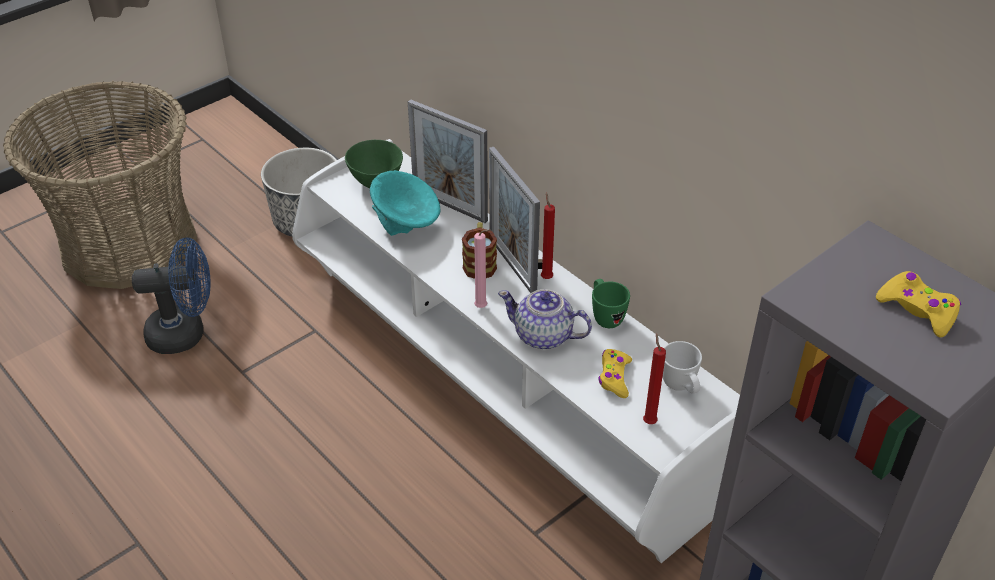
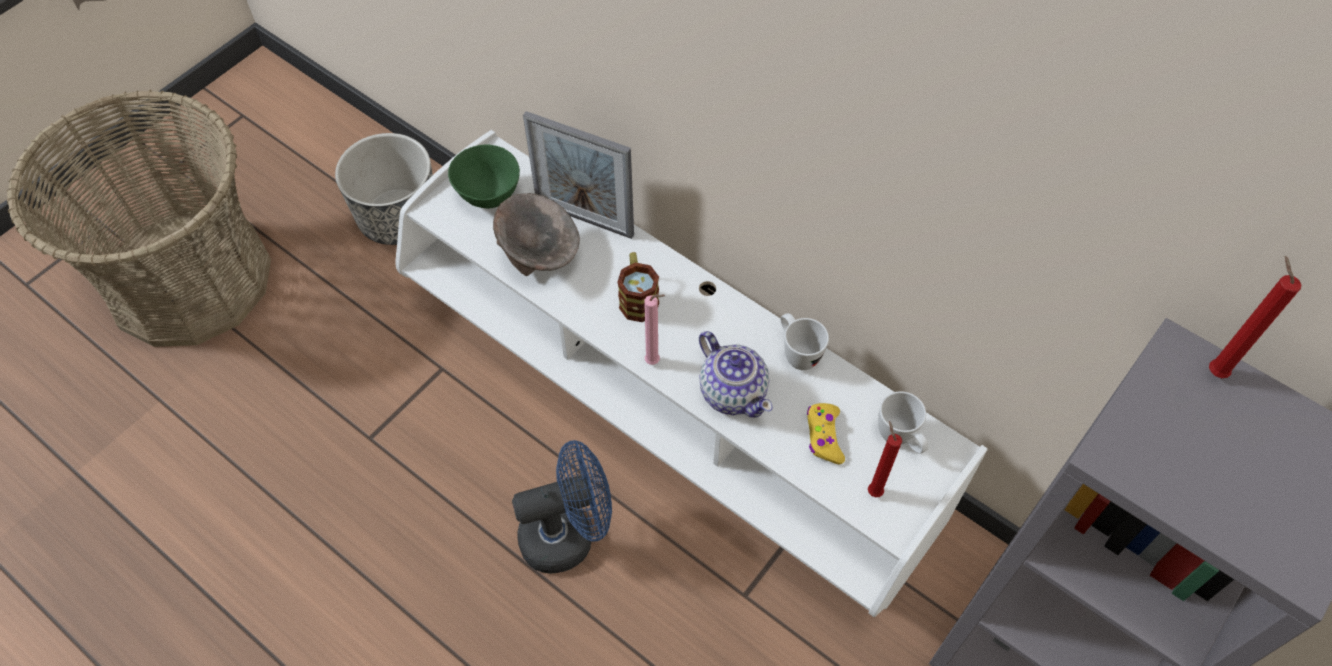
camera: 10 degrees left, 15 degrees up
blue fan [132,238,211,354] -> blue fan moved to [512,440,612,574]
turquoise bowl [370,170,441,236] -> grey bowl [493,193,580,276]
picture frame [489,147,540,293] -> none
teapot [498,289,592,350] -> teapot turned 135 degrees counterclockwise [699,331,772,418]
red candle [541,193,555,279] -> red candle moved to [1209,256,1302,378]
green mug [592,279,630,328] -> white mug [781,313,829,370]
yellow game controller [876,271,961,337] -> none

